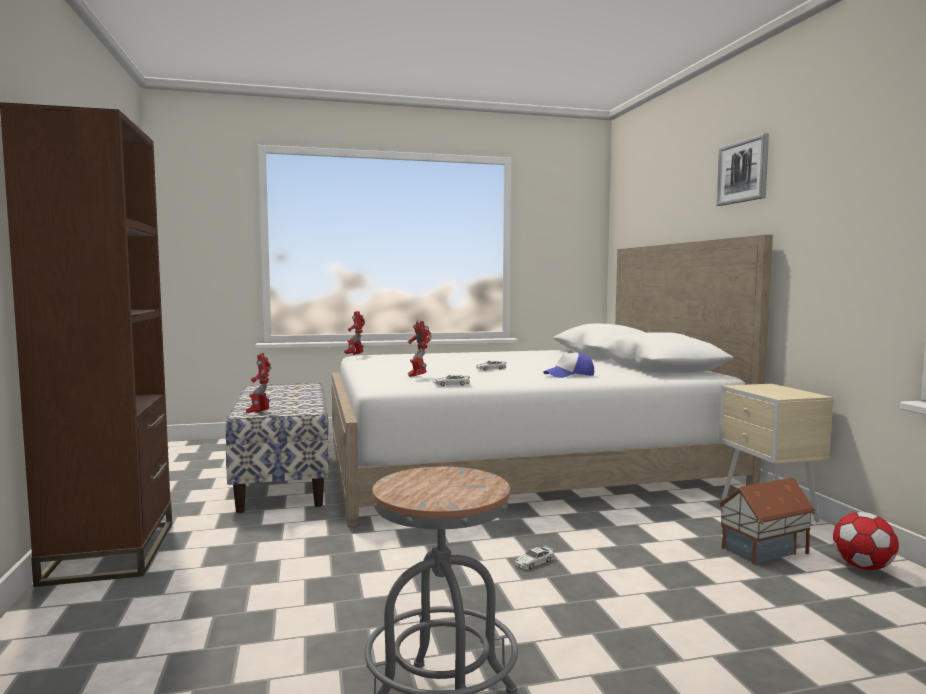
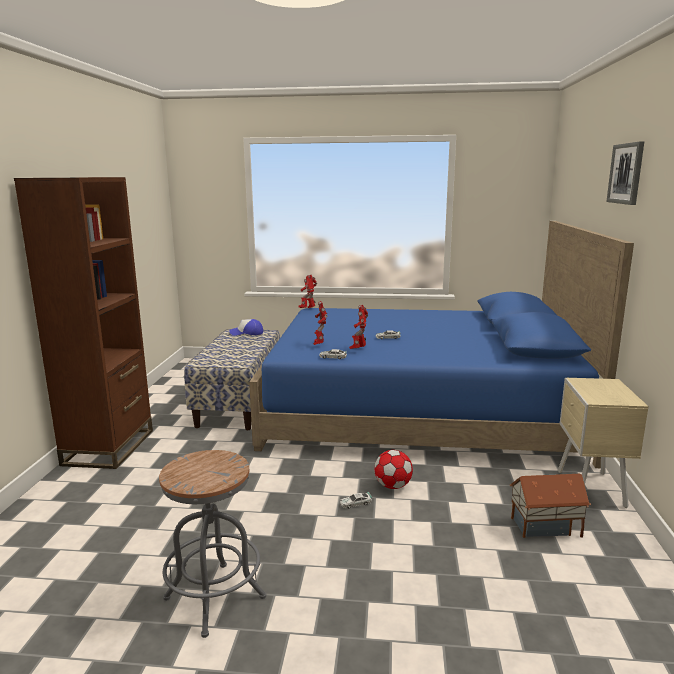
camera: 20 degrees right, 10 degrees up
toy robot [246,353,271,413] -> toy robot moved to [349,305,368,349]
white bed [332,235,773,527] -> blue bed [249,221,634,468]
cap [543,353,594,378] -> cap moved to [229,319,263,336]
football [833,512,899,570] -> football moved to [374,450,413,489]

